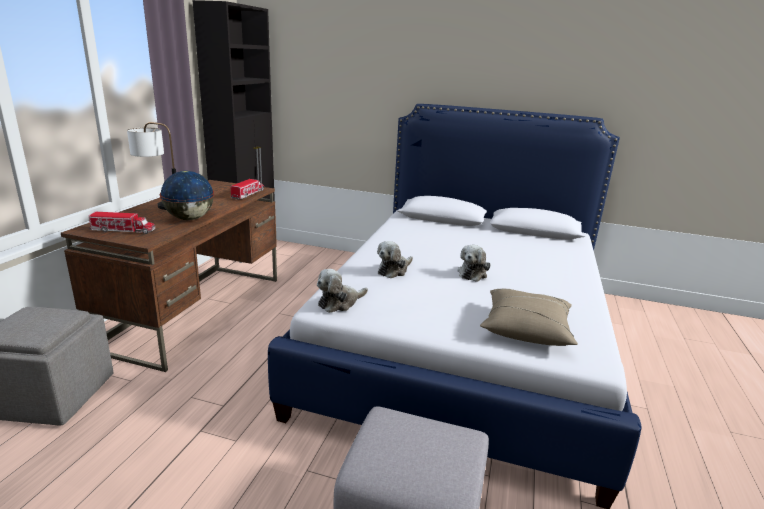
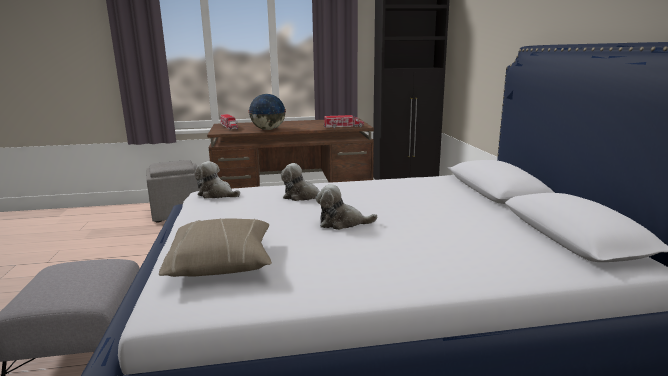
camera: 65 degrees right, 5 degrees down
table lamp [127,122,176,210] -> none

